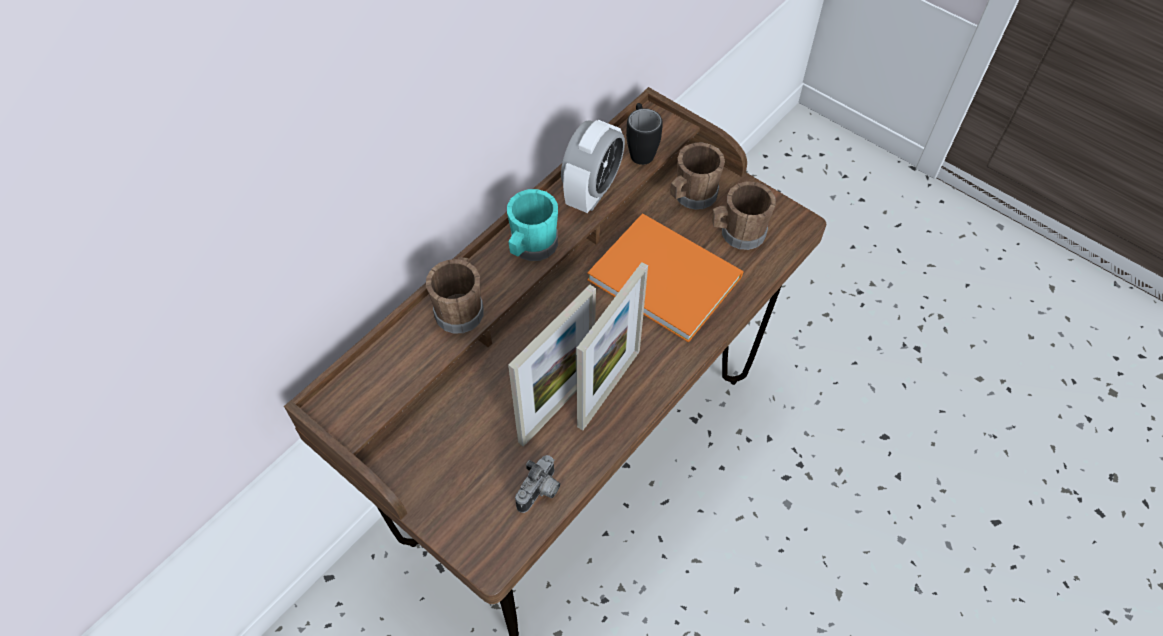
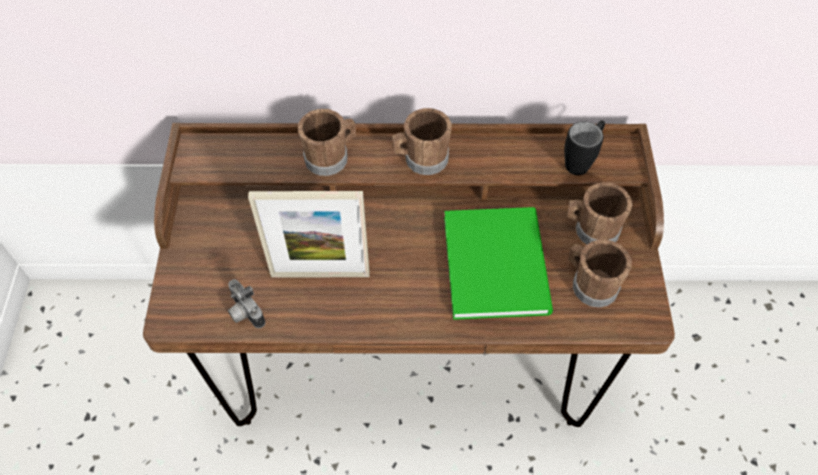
camera: 50 degrees right, 0 degrees up
turquoise mug [507,189,558,261] -> brown mug [392,108,452,175]
camera [515,455,560,513] -> camera turned 60 degrees clockwise [228,279,265,328]
alarm clock [561,120,625,213] -> none
picture frame [576,262,648,430] -> none
orange book [587,213,744,343] -> green book [444,207,553,320]

